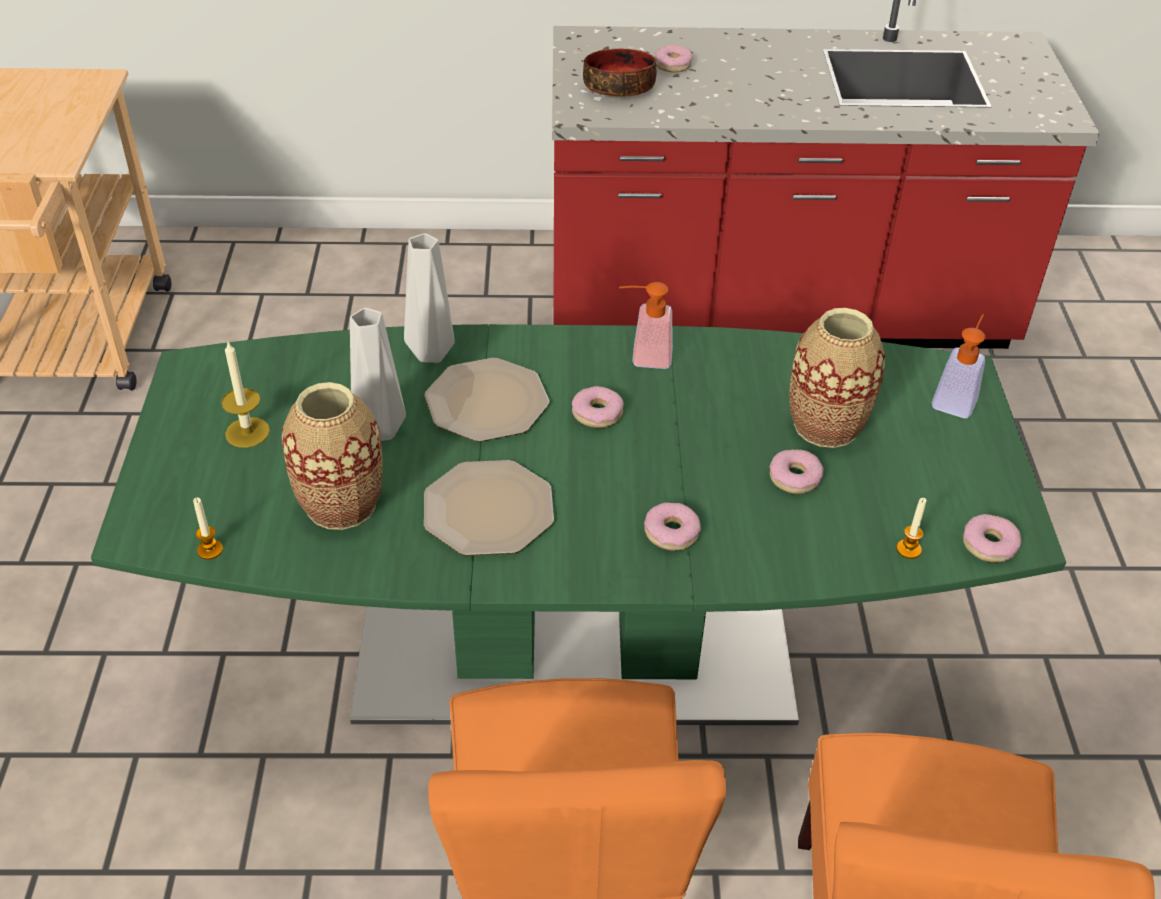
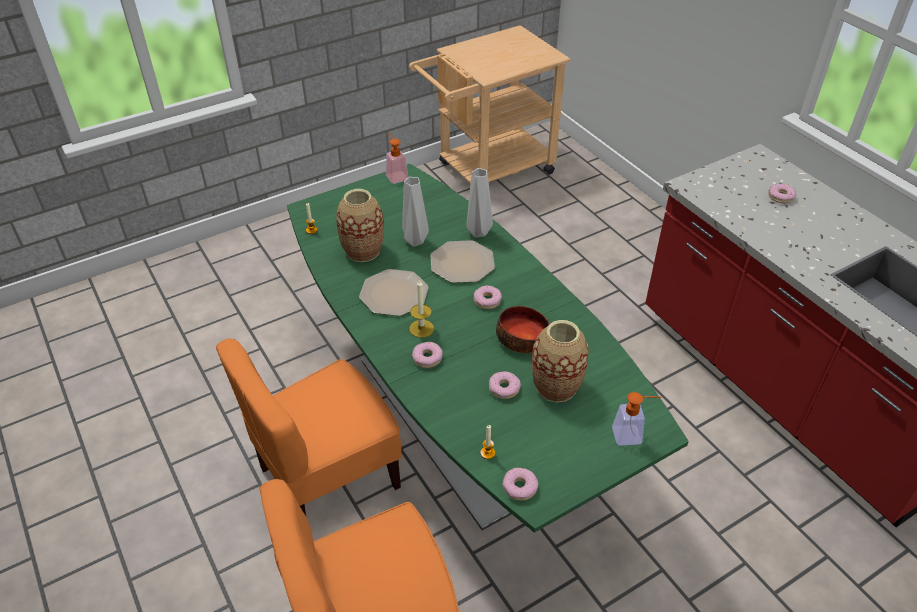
camera: 60 degrees right, 0 degrees up
candle [221,340,270,448] -> candle moved to [409,279,434,338]
bowl [583,49,656,97] -> bowl moved to [496,306,549,353]
soap dispenser [619,282,673,369] -> soap dispenser moved to [386,133,408,184]

